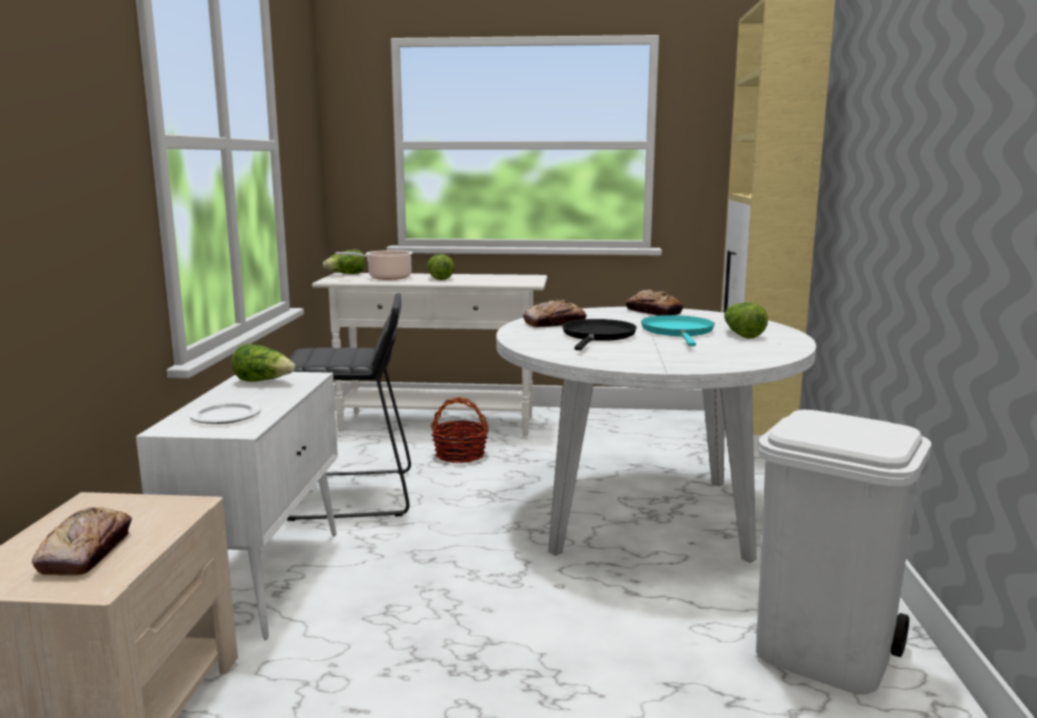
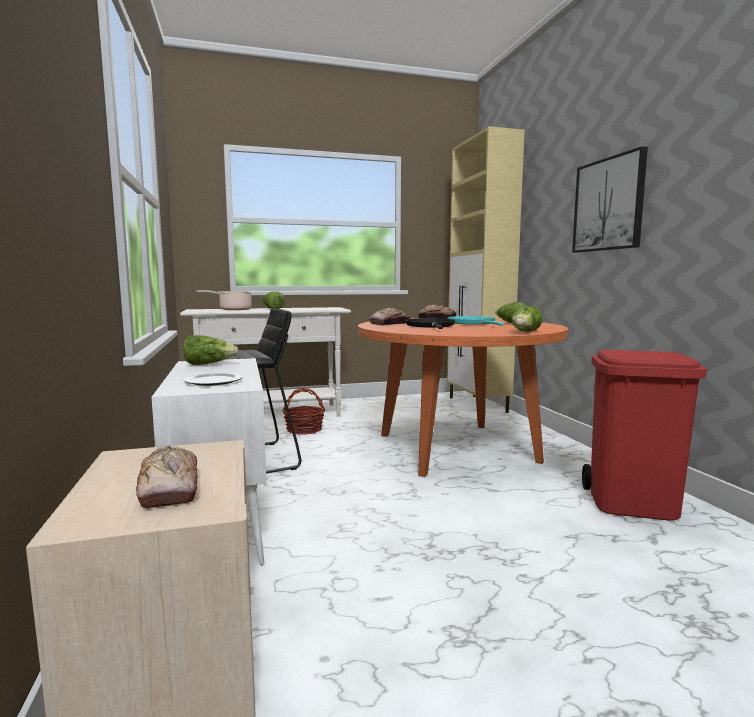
camera: 20 degrees left, 5 degrees down
lettuce [322,249,365,274] -> lettuce moved to [511,306,543,332]
white dining table [496,307,816,563] -> orange dining table [358,318,568,477]
white trash can [756,410,931,695] -> red trash can [582,350,707,521]
none -> picture [572,146,648,253]

